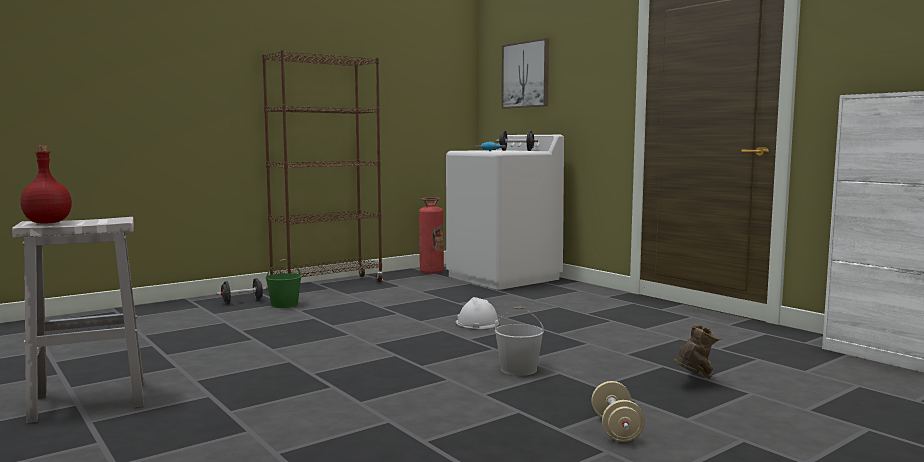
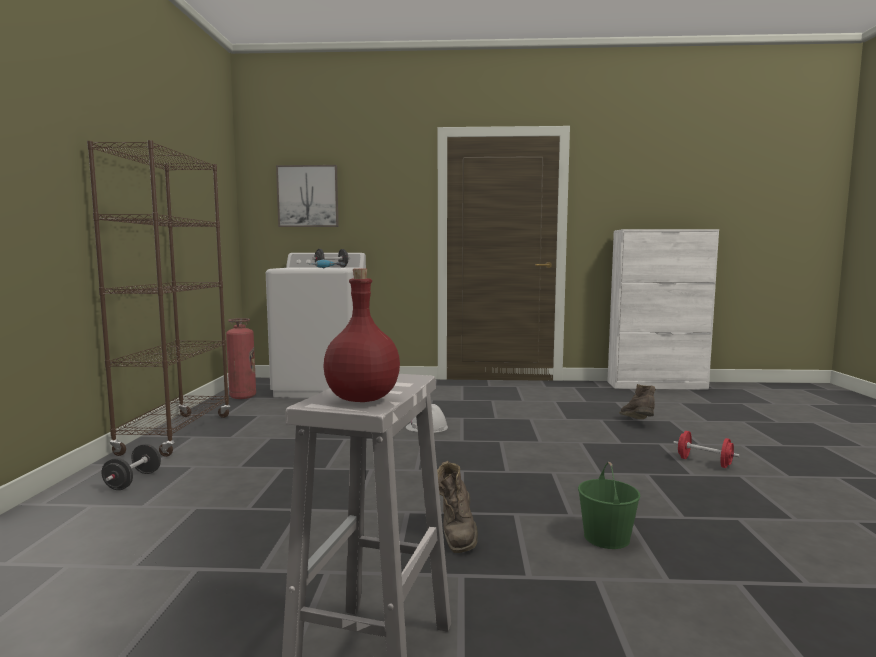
camera: 50 degrees left, 0 degrees up
green bucket [266,259,302,308] -> green bucket moved to [578,462,641,549]
white bucket [495,307,544,376] -> none
beige dumbbell [591,381,645,442] -> red dumbbell [673,431,740,468]
none -> brown boot [437,461,478,553]

